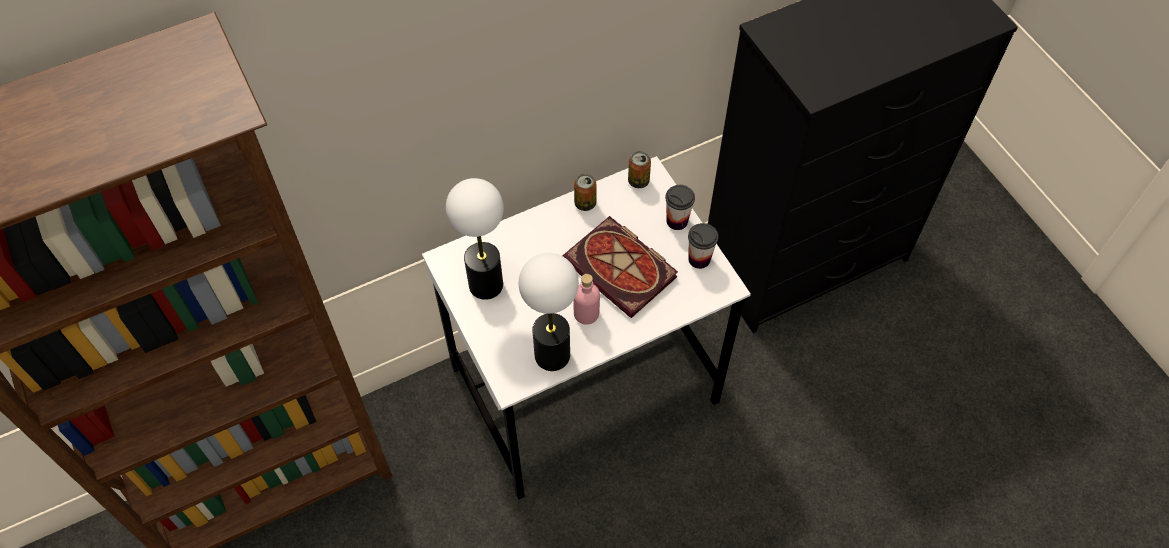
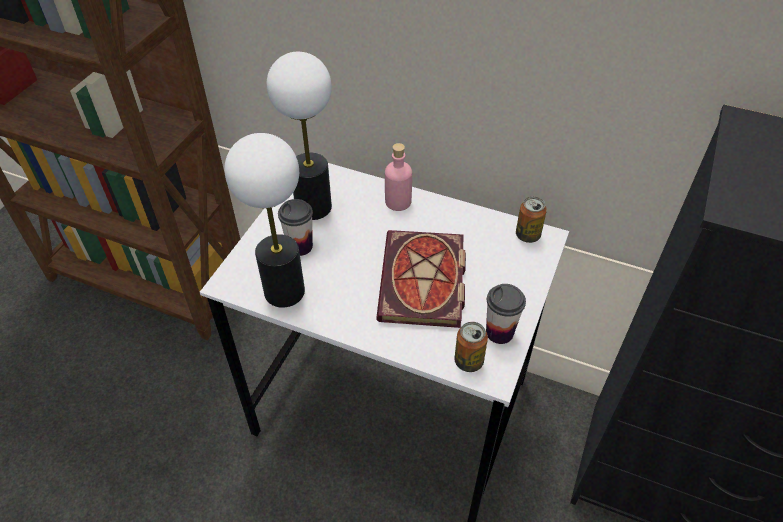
camera: 50 degrees right, 10 degrees down
pink bottle [573,274,600,325] -> pink bottle moved to [385,143,412,211]
can [574,174,596,211] -> can moved to [454,322,488,372]
cup [665,185,695,230] -> cup moved to [278,199,313,256]

